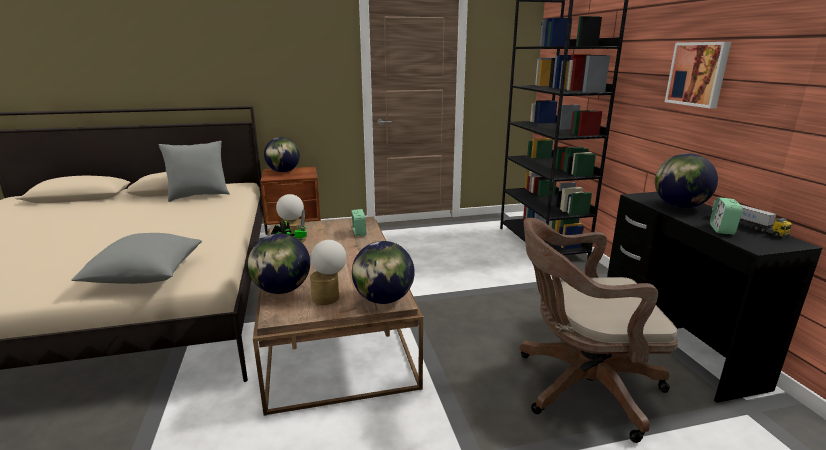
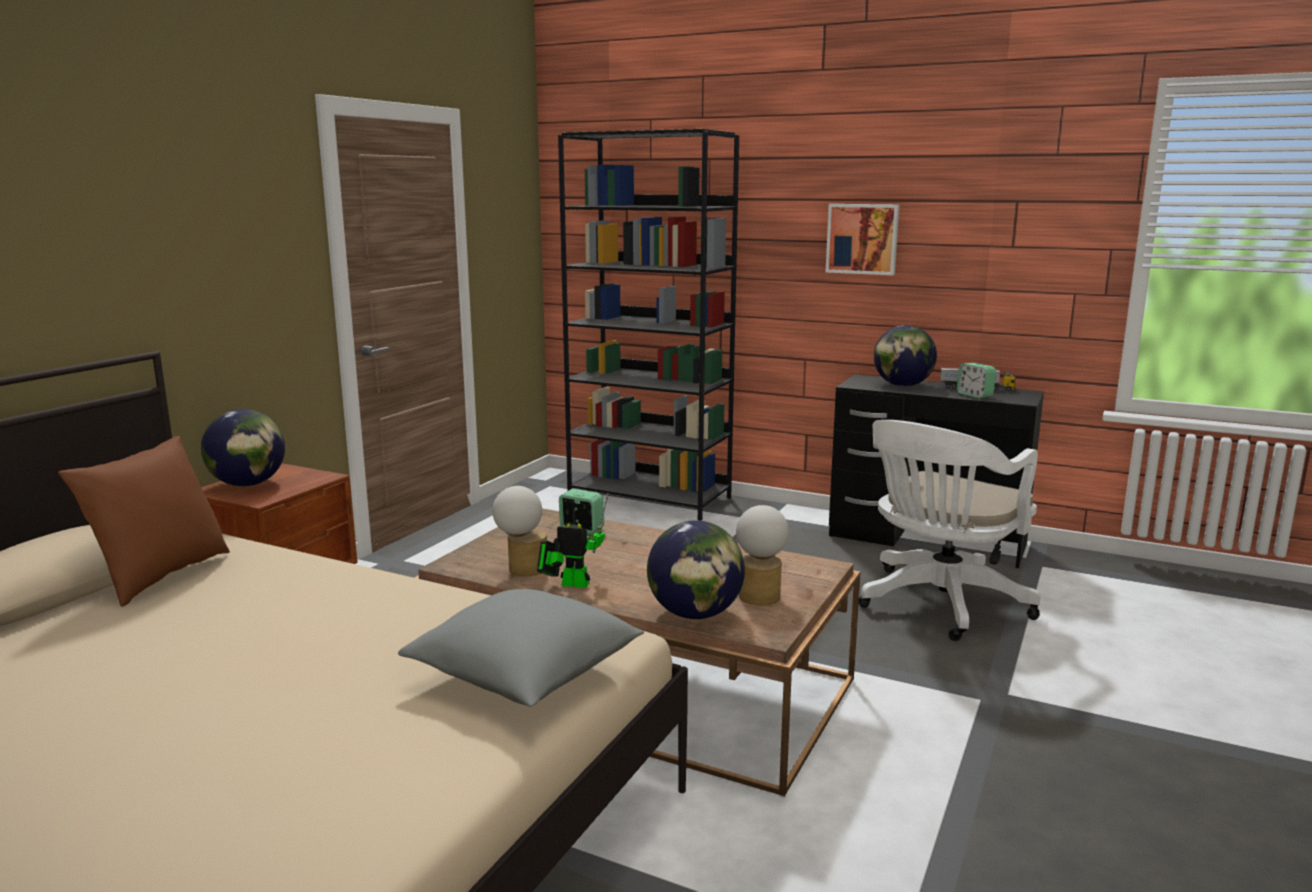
camera: 50 degrees left, 5 degrees down
grey pillow [158,141,230,202] -> brown pillow [58,436,230,607]
globe [352,241,415,304] -> none
brown office chair [519,218,678,443] -> white office chair [859,420,1040,641]

